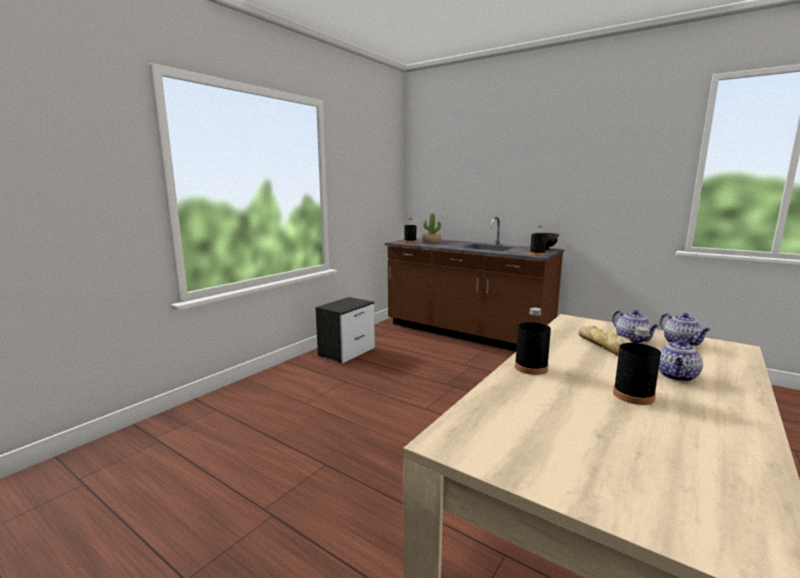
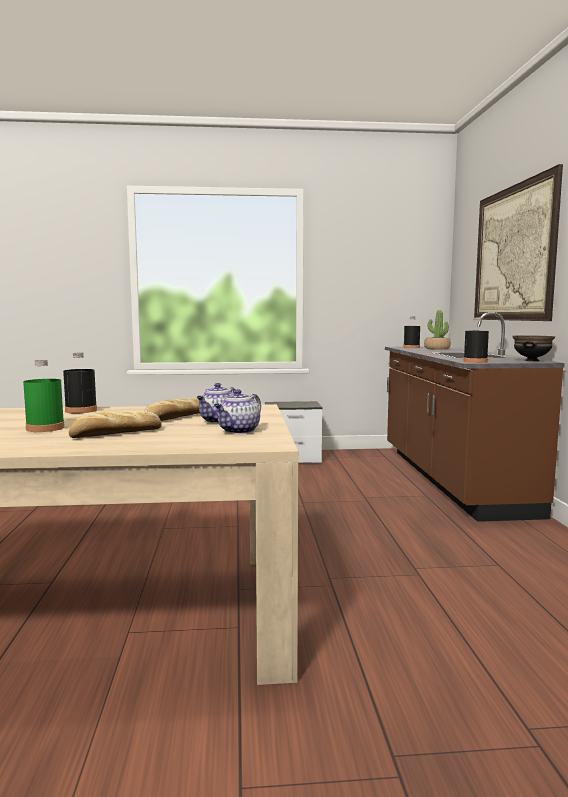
camera: 50 degrees right, 5 degrees down
black bottle [613,327,661,405] -> green bottle [23,359,65,432]
teapot [659,339,703,382] -> bread [69,411,162,438]
none -> picture [474,164,563,321]

